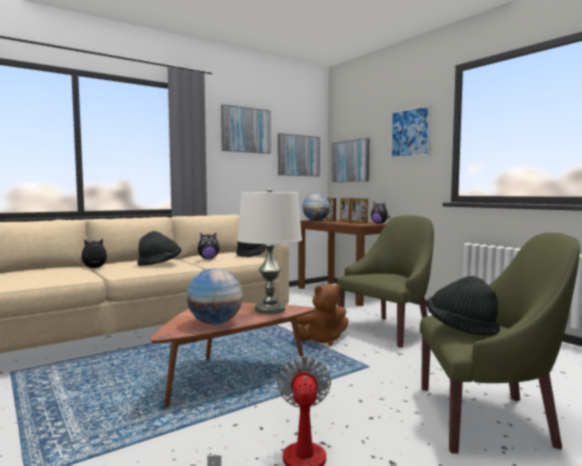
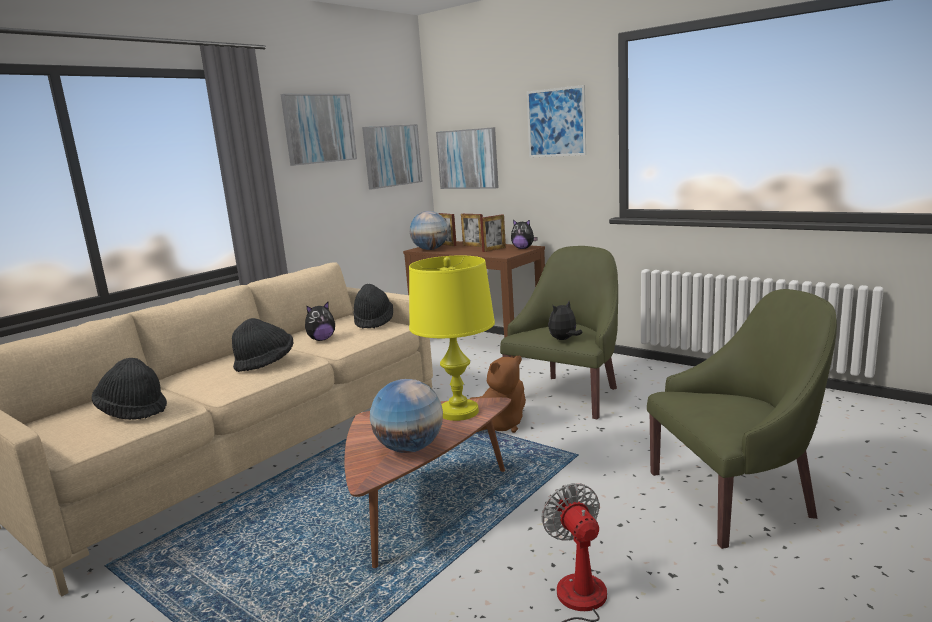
camera: 15 degrees left, 10 degrees up
plush toy [78,239,107,268] -> plush toy moved to [548,301,583,340]
white table lamp [237,188,302,314] -> yellow table lamp [409,255,495,421]
black hat [427,276,500,336] -> black hat moved to [91,358,167,420]

